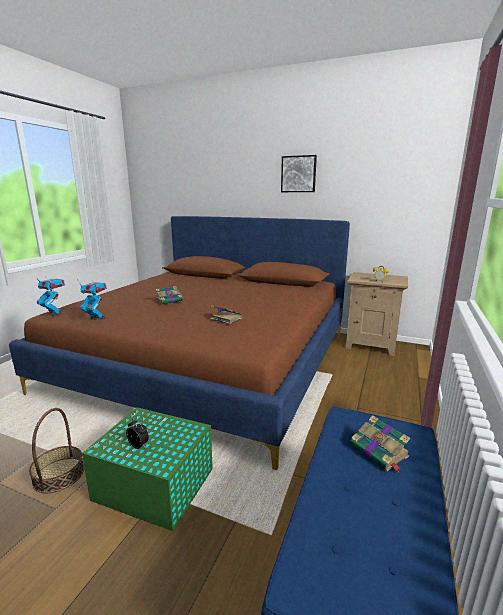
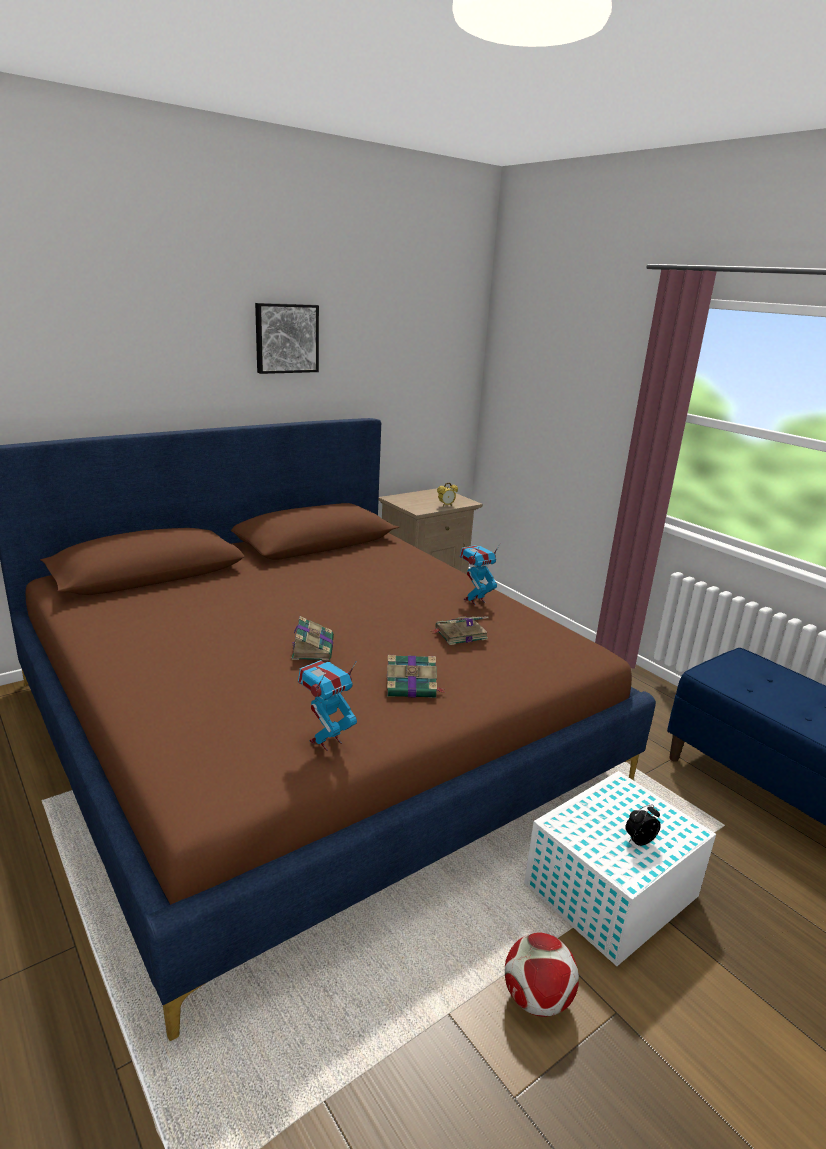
camera: 60 degrees left, 5 degrees up
basket [29,408,84,493] -> football [505,933,579,1017]
toy robot [34,275,65,316] -> toy robot moved to [460,544,500,605]
green storage box [82,407,213,531] -> white storage box [524,771,716,966]
book [350,416,410,473] -> book moved to [387,655,446,698]

